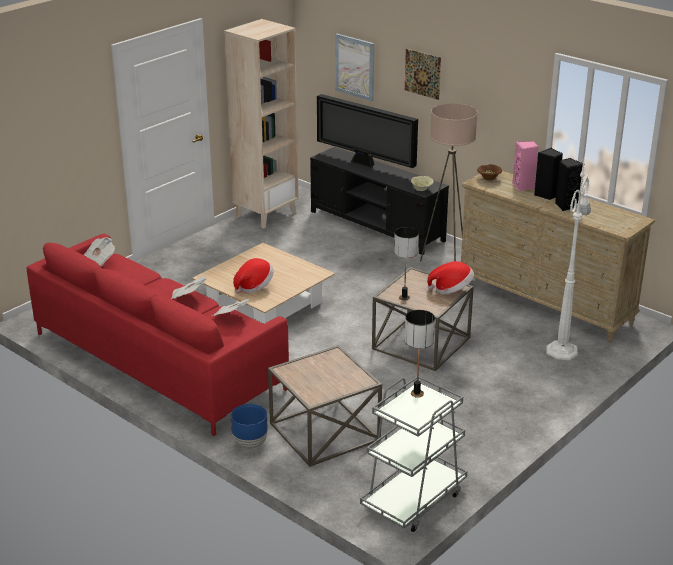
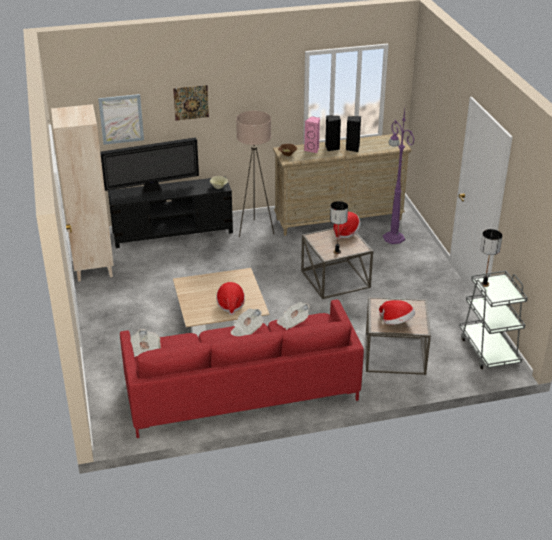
camera: 55 degrees left, 5 degrees up
blue planter [231,404,267,449] -> none
white floor lamp [547,154,591,360] -> purple floor lamp [383,109,415,244]
none -> hat [379,300,415,325]

